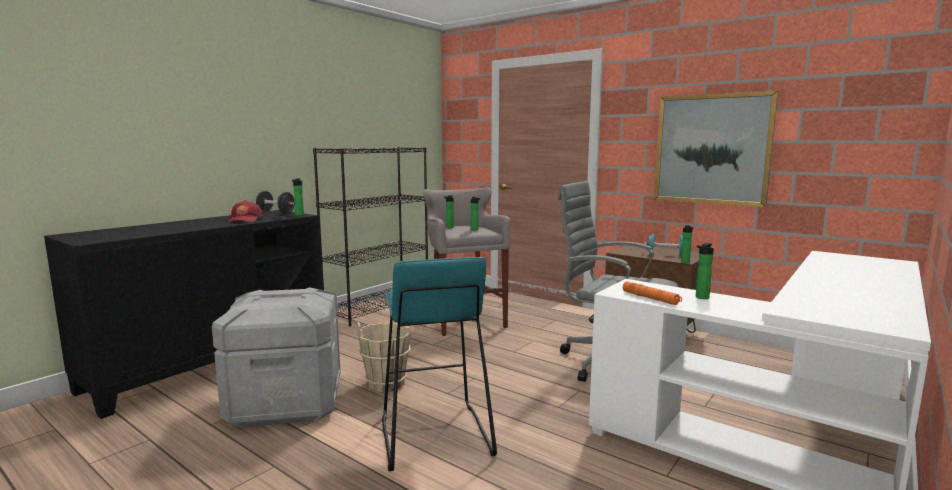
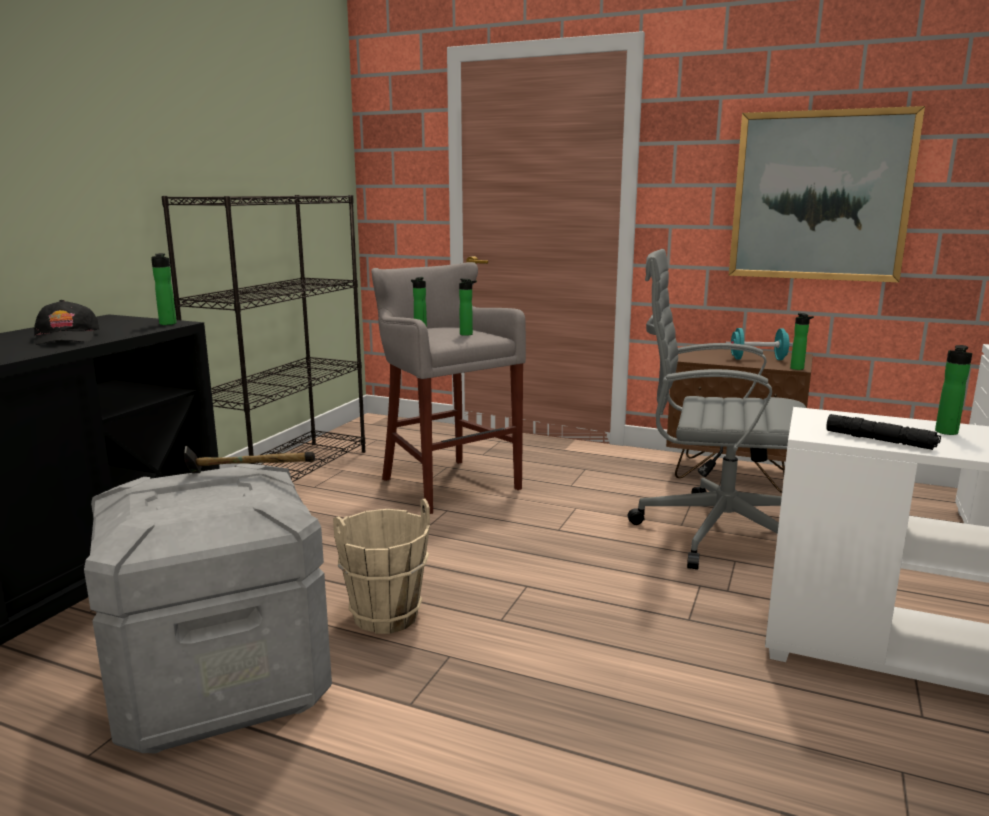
camera: 15 degrees left, 5 degrees up
red cap [228,201,262,222] -> black cap [34,300,99,345]
black dumbbell [256,191,295,214] -> none
turquoise stool [382,257,497,471] -> none
orange flashlight [623,281,682,305] -> black flashlight [826,414,941,450]
none -> hammer [184,446,315,474]

